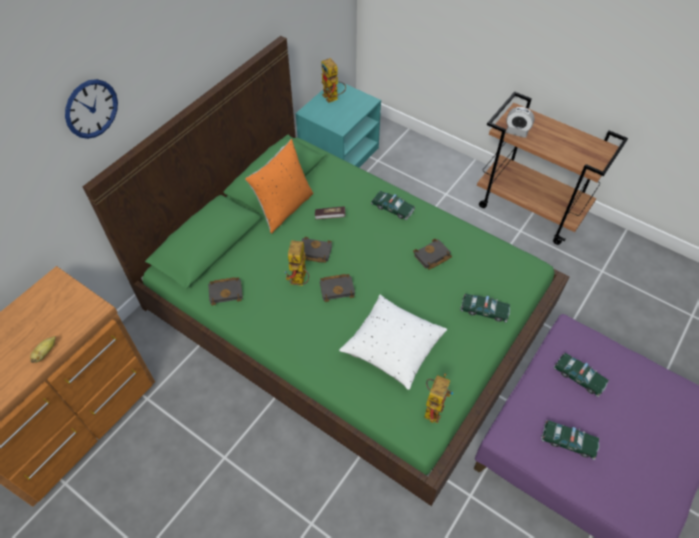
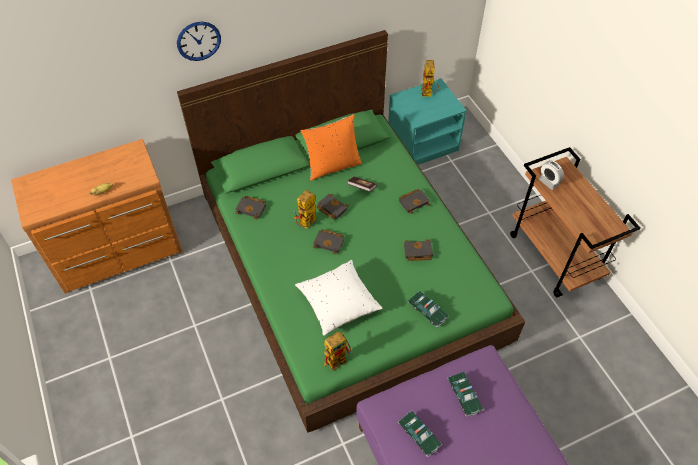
camera: 30 degrees right, 0 degrees up
toy car [371,191,415,220] -> black book [399,189,430,214]

